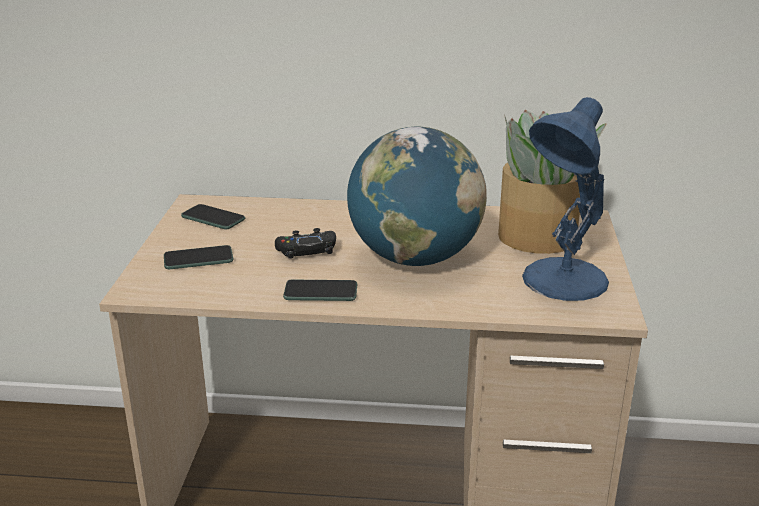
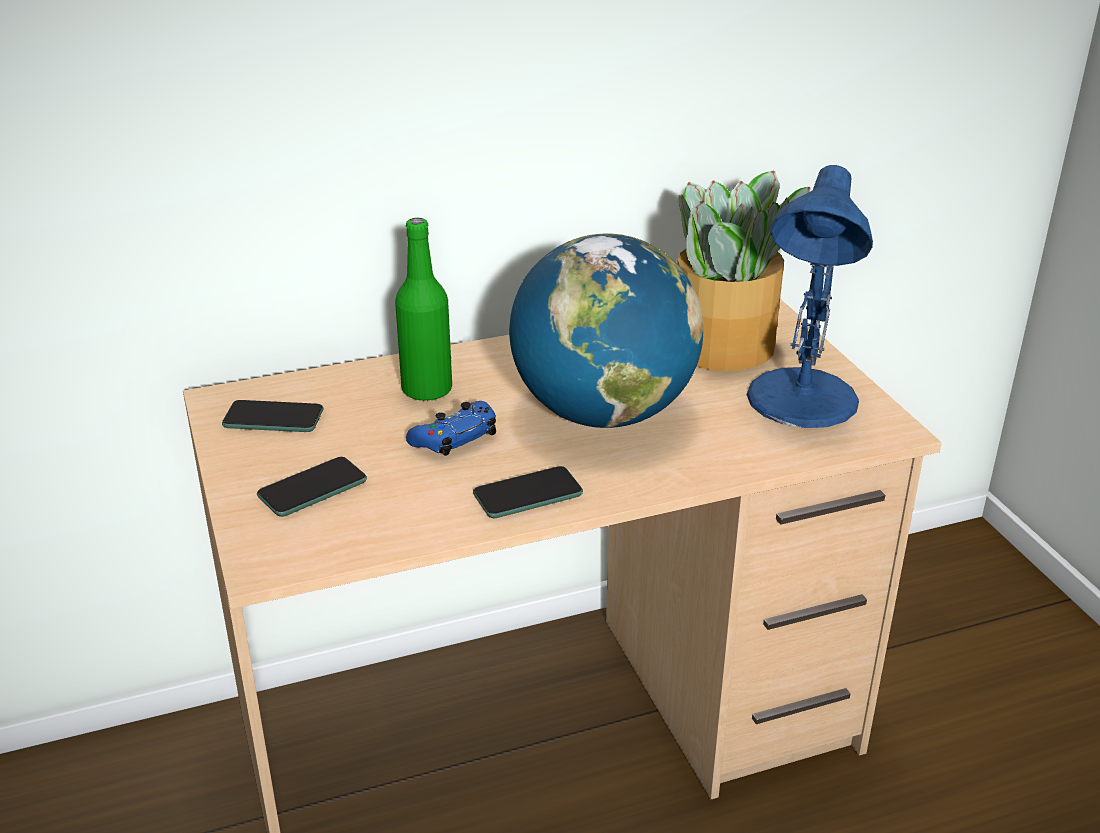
camera: 25 degrees left, 5 degrees up
black game controller [275,228,336,259] -> blue game controller [406,401,496,456]
none -> green bottle [395,218,452,402]

